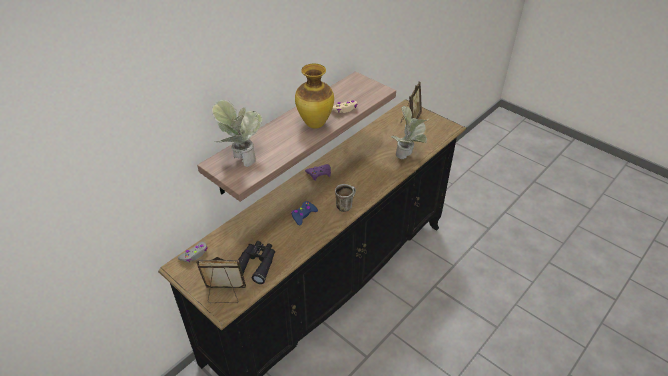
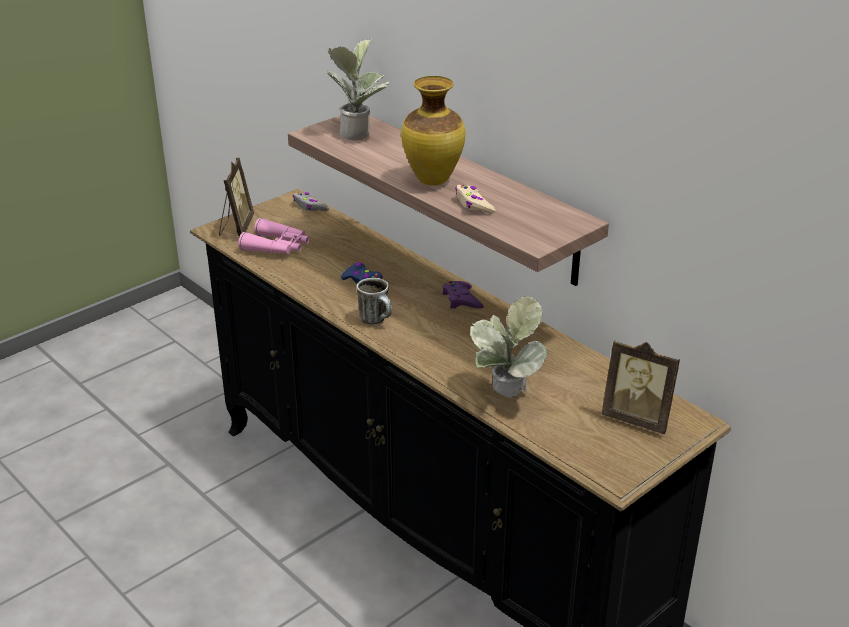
camera: 95 degrees right, 10 degrees down
black binoculars [238,241,275,284] -> pink binoculars [238,218,310,254]

